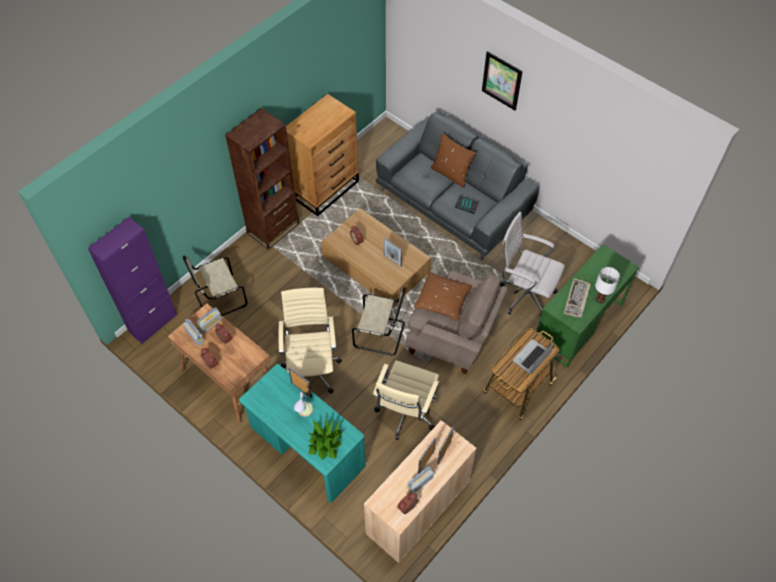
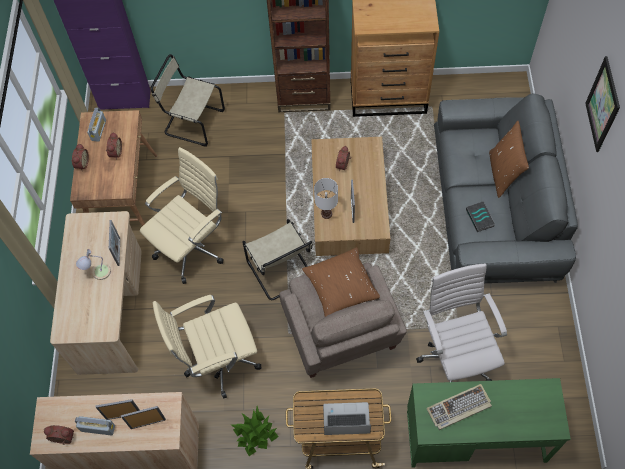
camera: 50 degrees right, 5 degrees up
radio [197,307,222,333] -> none
turquoise desk [239,364,366,503] -> beige desk [50,211,142,375]
potted plant [308,418,342,460] -> potted plant moved to [231,406,279,456]
white table lamp [595,267,620,303] -> white table lamp moved to [314,178,338,219]

